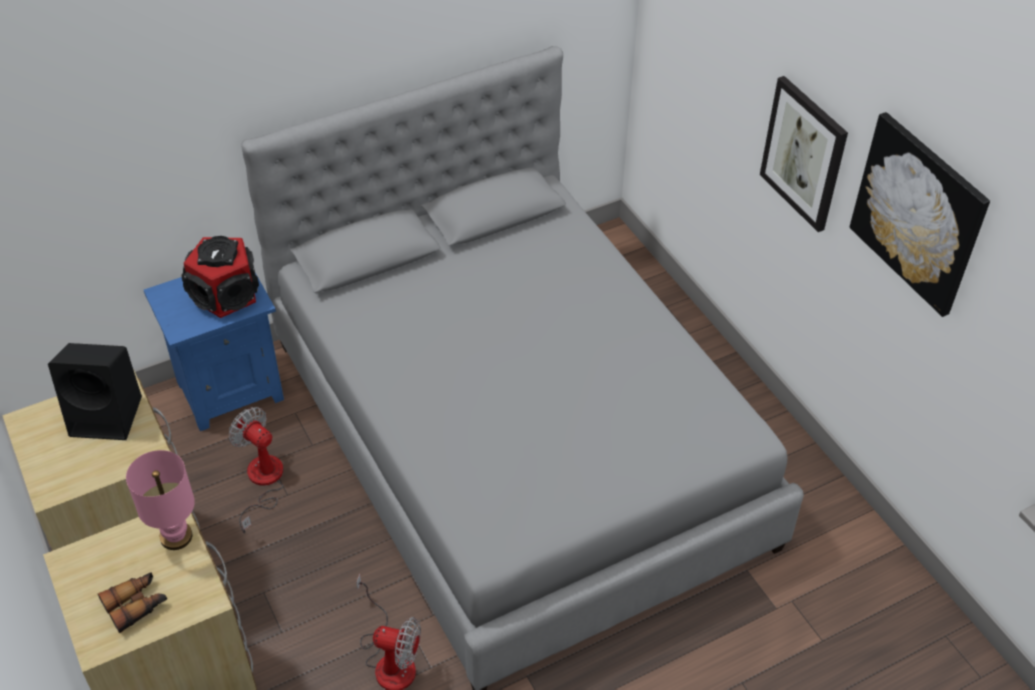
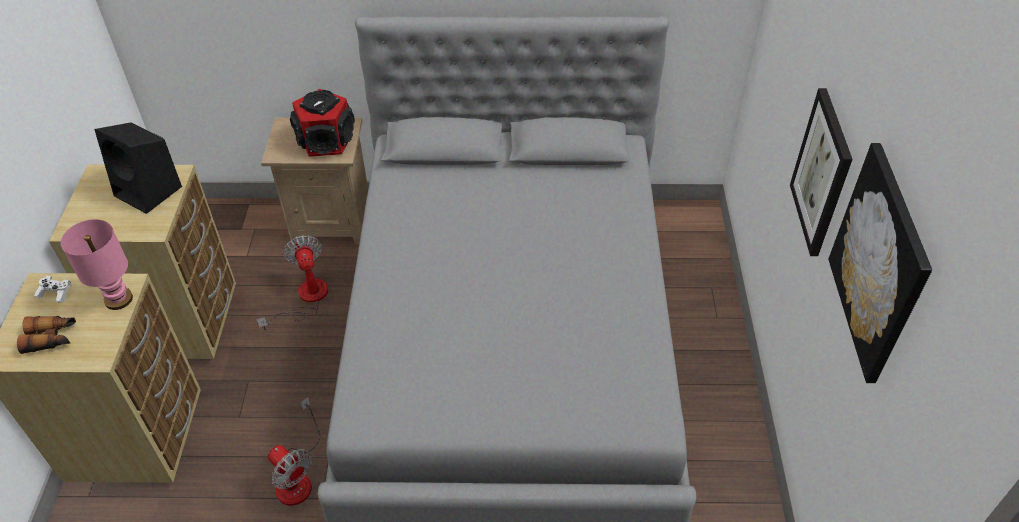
camera: 30 degrees right, 0 degrees up
blue nightstand [144,273,284,431] -> beige nightstand [261,118,368,244]
none -> white game controller [34,276,71,303]

